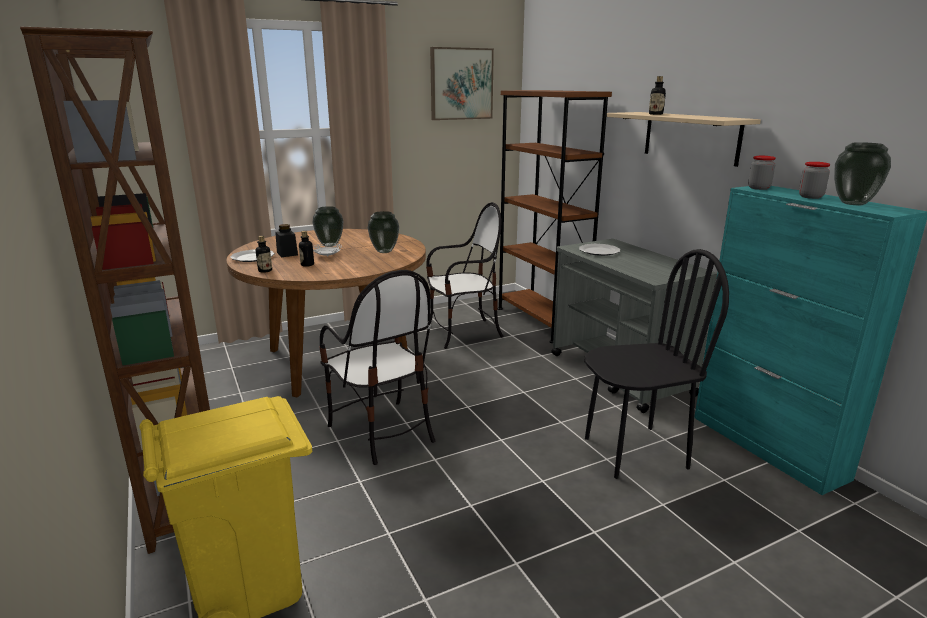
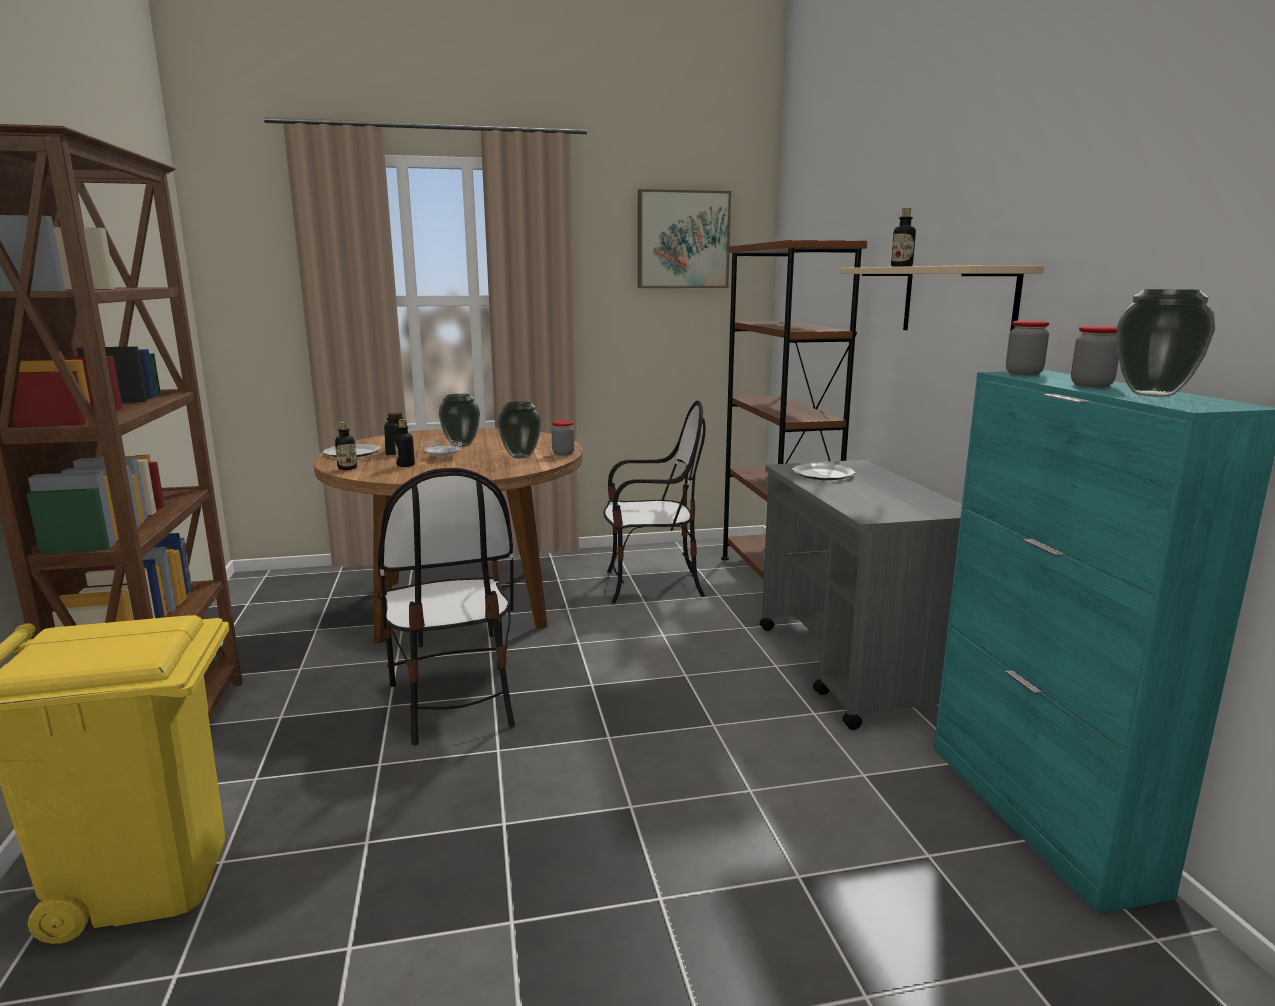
camera: 15 degrees right, 5 degrees down
black chair [584,249,729,479] -> none
none -> jar [551,420,574,456]

